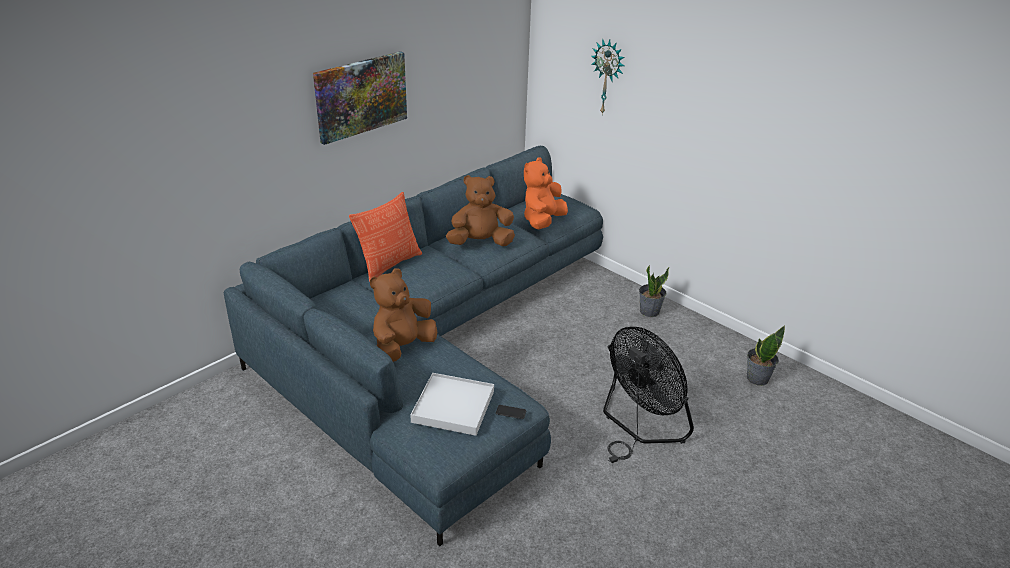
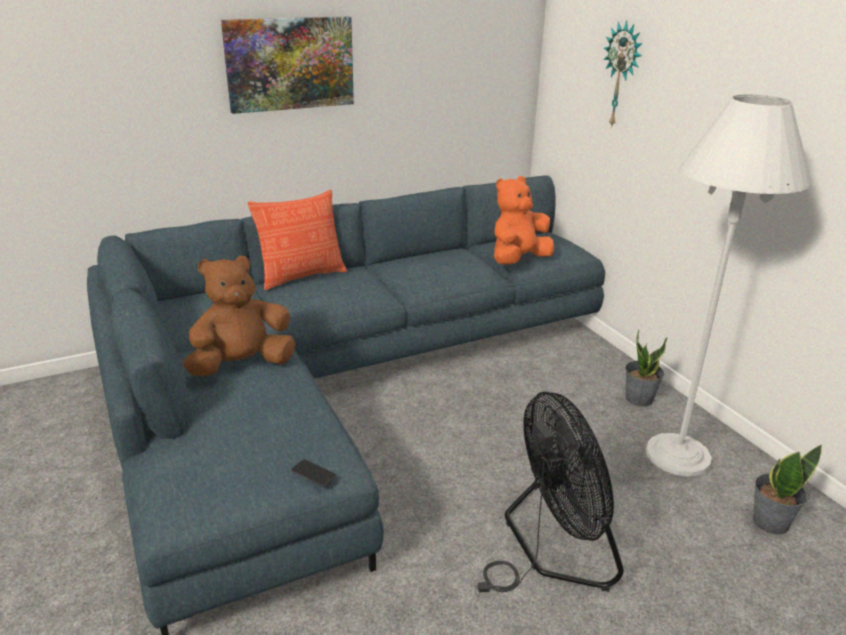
camera: 20 degrees right, 5 degrees down
white tray [410,373,494,436] -> none
brown plush toy [446,175,515,246] -> none
none -> white floor lamp [646,95,812,477]

